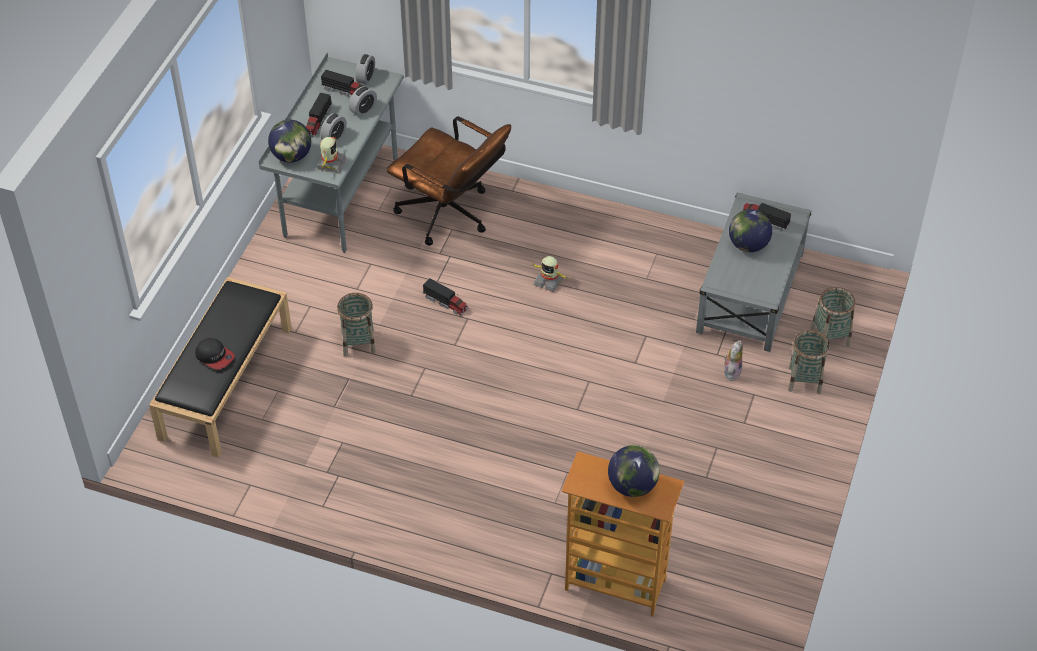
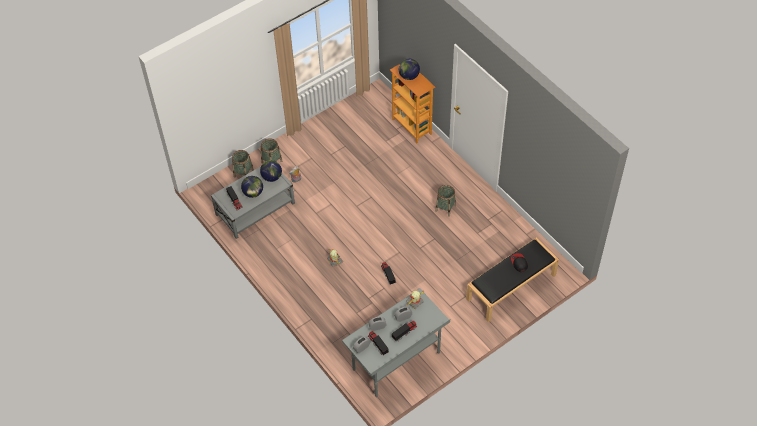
camera: 145 degrees left, 5 degrees up
globe [268,120,311,163] -> globe moved to [260,160,282,182]
basket [337,293,376,356] -> basket moved to [435,185,456,217]
brown office chair [387,116,511,246] -> none

